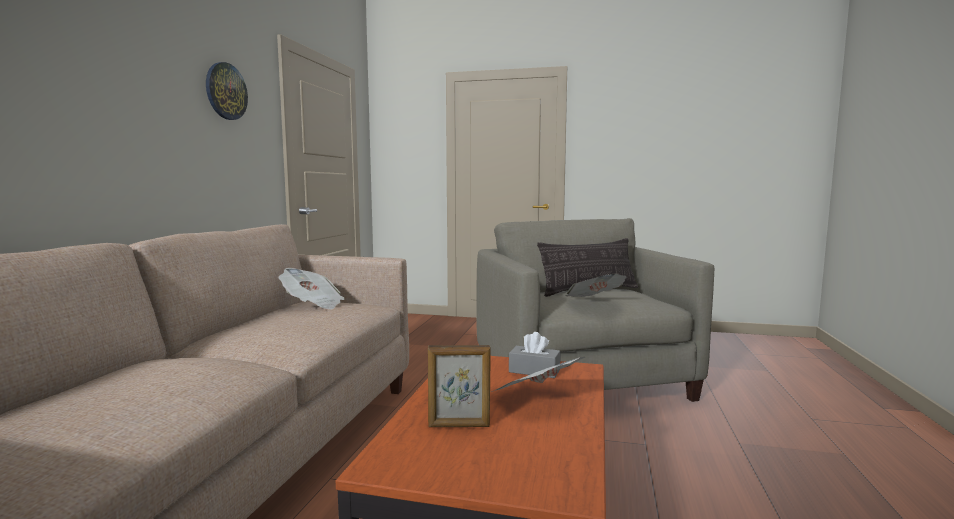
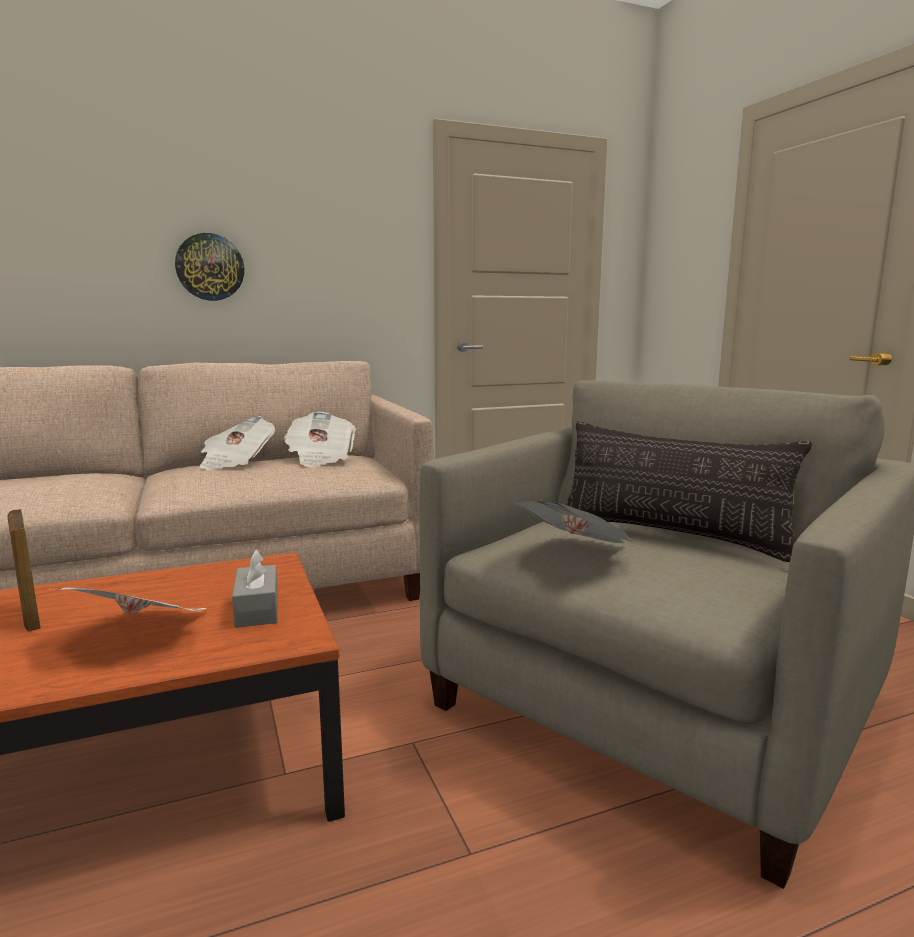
camera: 55 degrees right, 5 degrees up
wall clock [206,62,248,120] -> wall clock moved to [175,233,244,301]
none -> newspaper [200,416,275,470]

